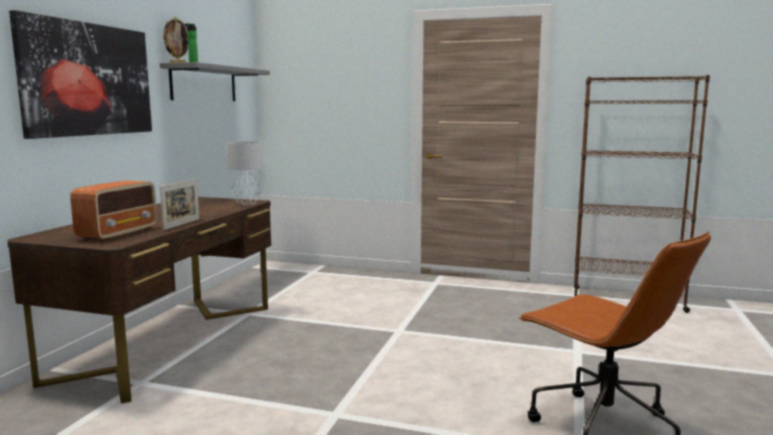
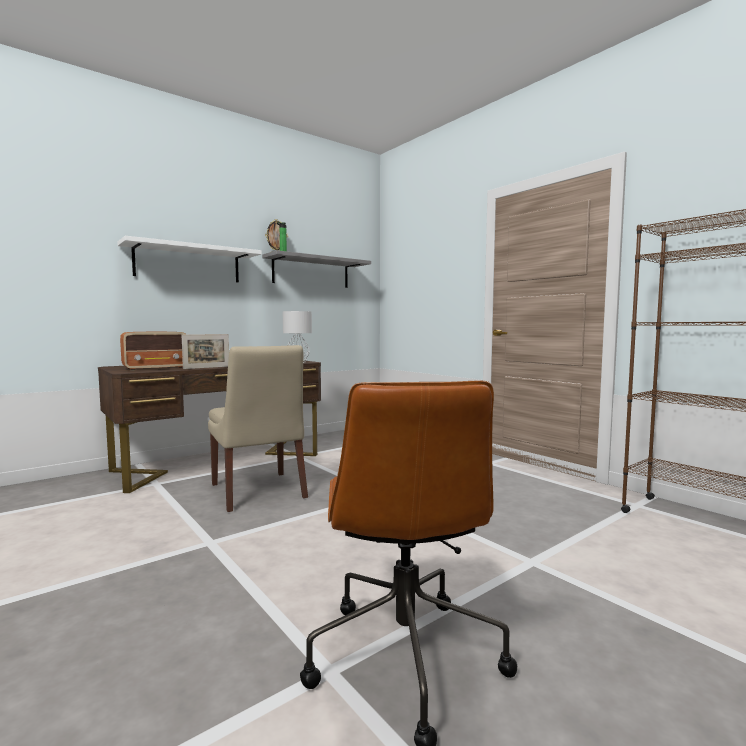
camera: 35 degrees right, 5 degrees down
picture [9,10,152,139] -> white shelf [117,236,262,282]
none -> beige chair [208,345,308,512]

